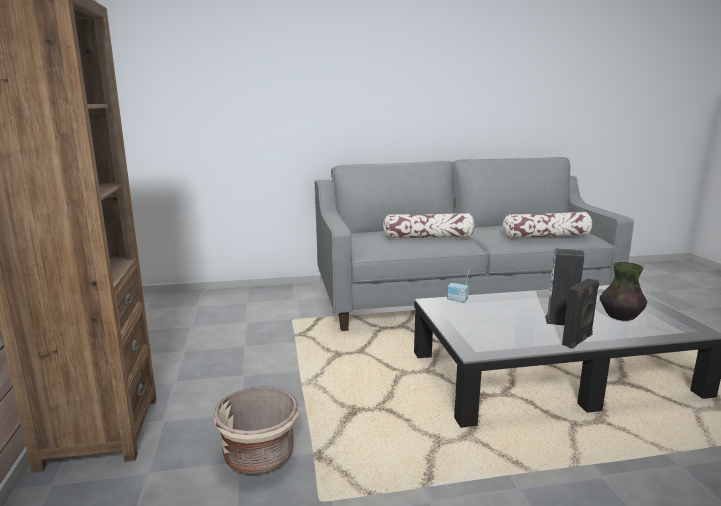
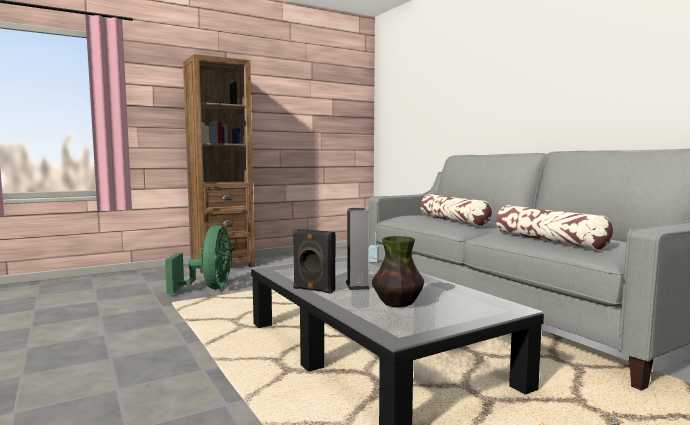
camera: 70 degrees right, 10 degrees down
beige planter [214,387,299,475] -> green fan [165,225,232,294]

